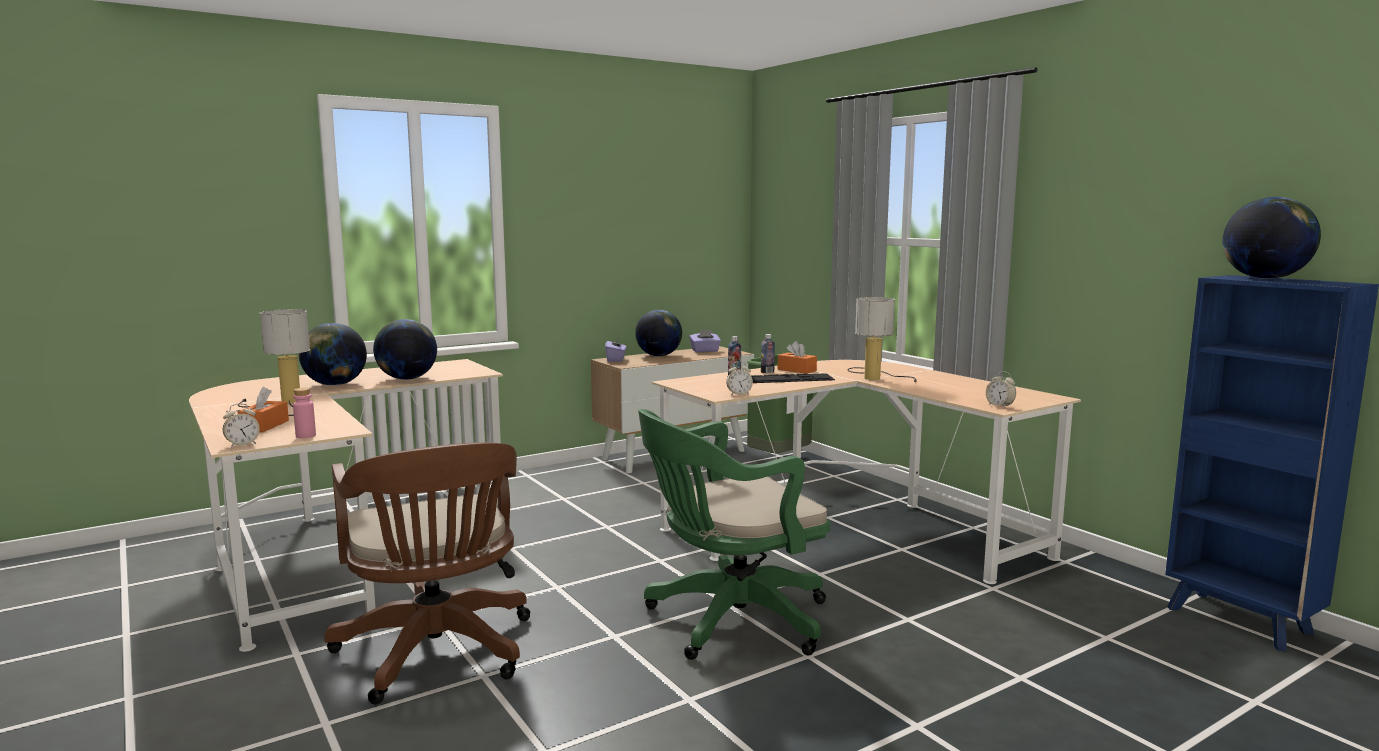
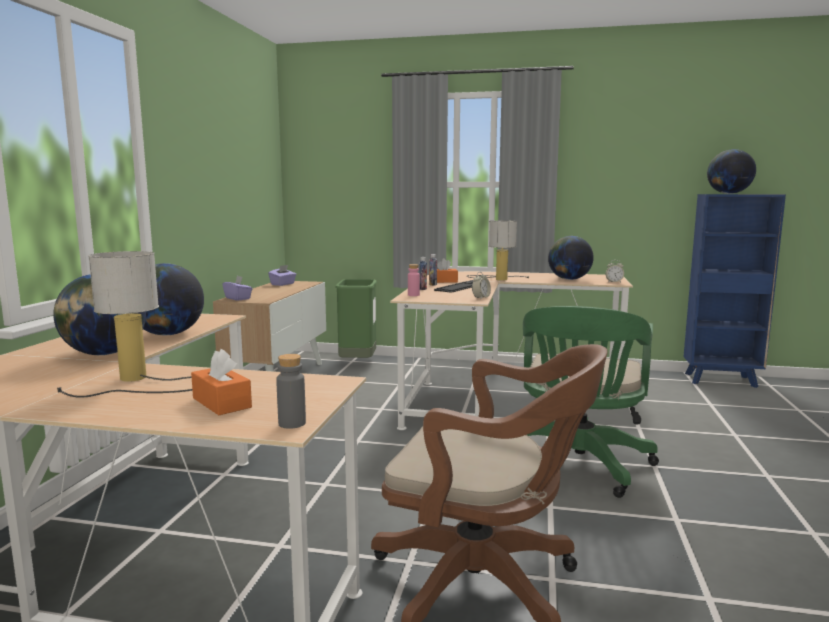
camera: 45 degrees left, 0 degrees up
alarm clock [223,403,260,448] -> grey bottle [276,354,306,429]
pink bottle [293,388,316,438] -> pink bottle moved to [408,264,420,296]
globe [635,310,682,356] -> globe moved to [548,236,594,280]

